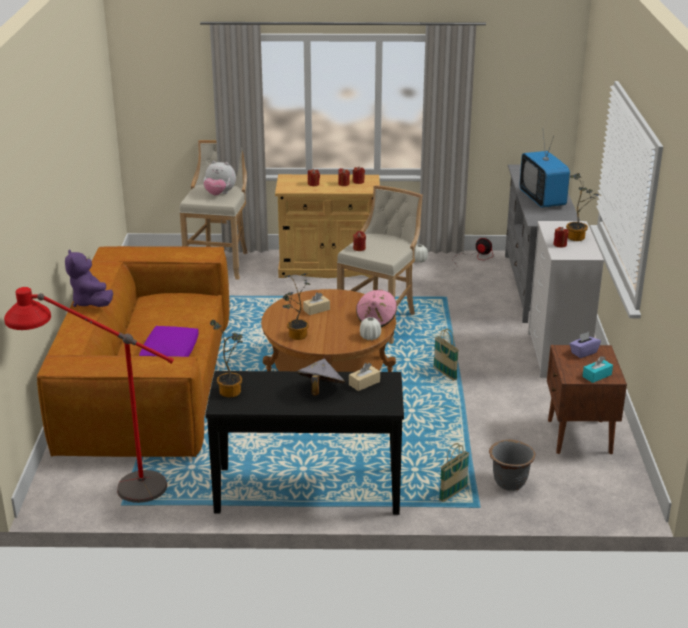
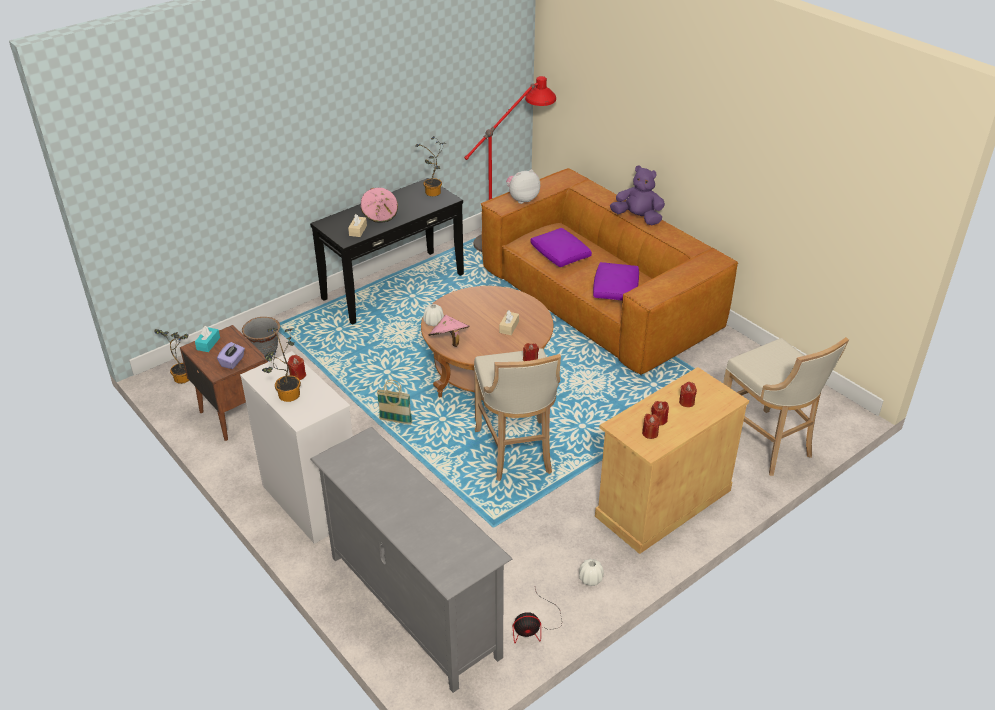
camera: 140 degrees right, 10 degrees up
plush toy [203,161,236,195] -> plush toy moved to [506,169,540,204]
potted plant [282,273,311,340] -> potted plant moved to [154,329,189,384]
grey hat [296,359,345,396] -> pink hat [361,188,398,223]
basket [439,443,469,502] -> none
television [519,128,570,208] -> none
none -> purple pillow [593,262,639,301]

